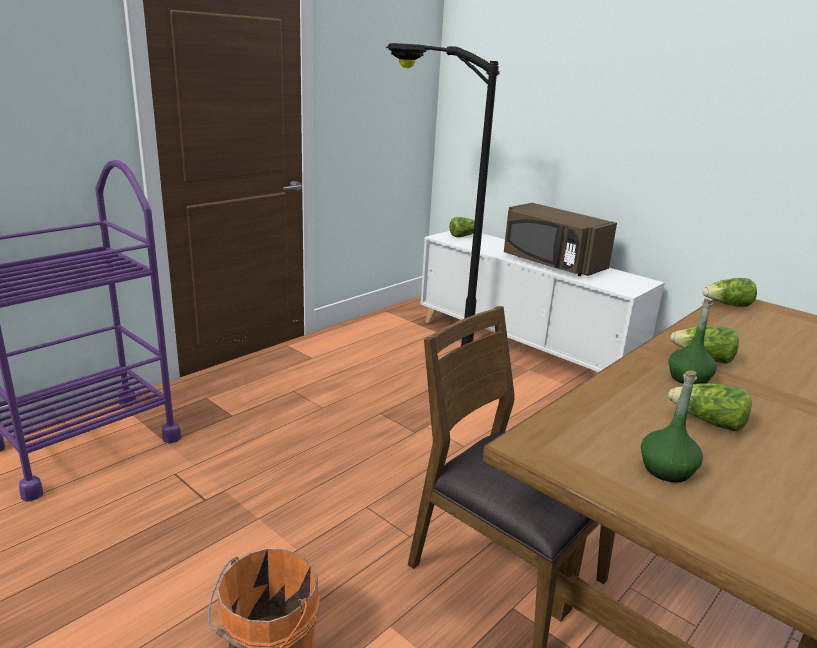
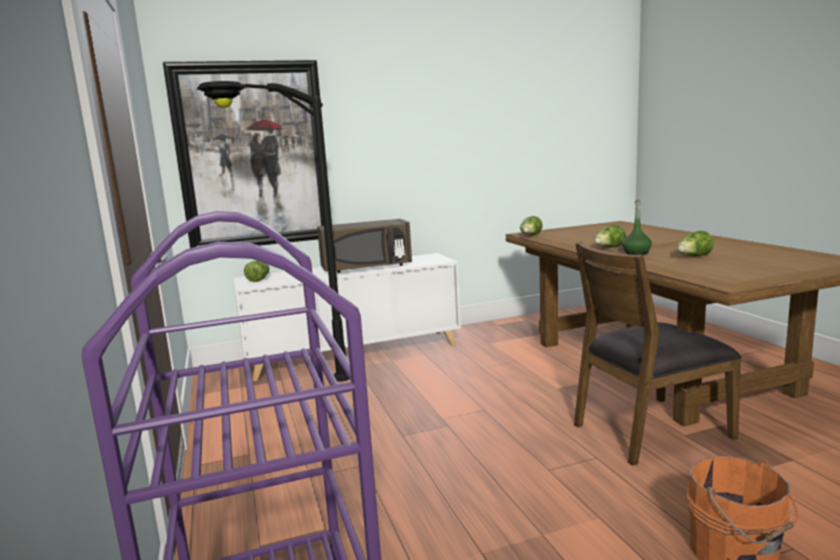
camera: 60 degrees left, 10 degrees down
green bottle [641,370,703,483] -> none
none -> picture [163,60,332,248]

